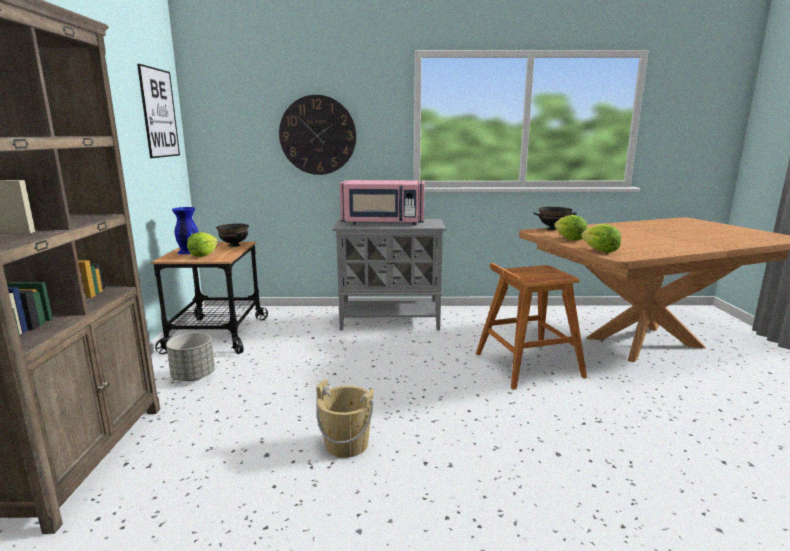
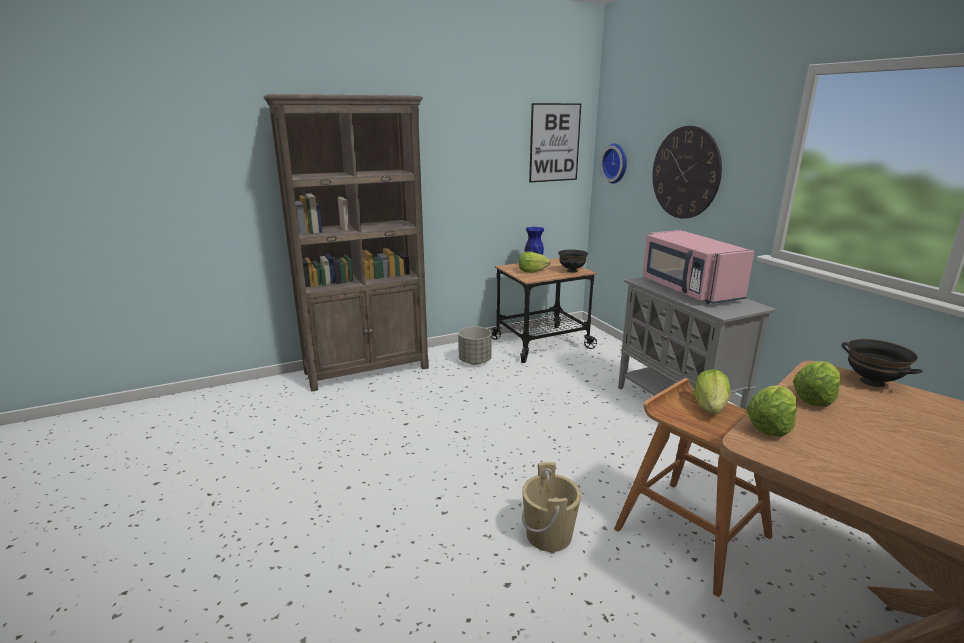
camera: 65 degrees right, 5 degrees up
beige bucket [316,379,374,458] -> beige bucket moved to [522,462,581,552]
none -> wall clock [600,144,627,184]
none -> lettuce [693,369,731,414]

